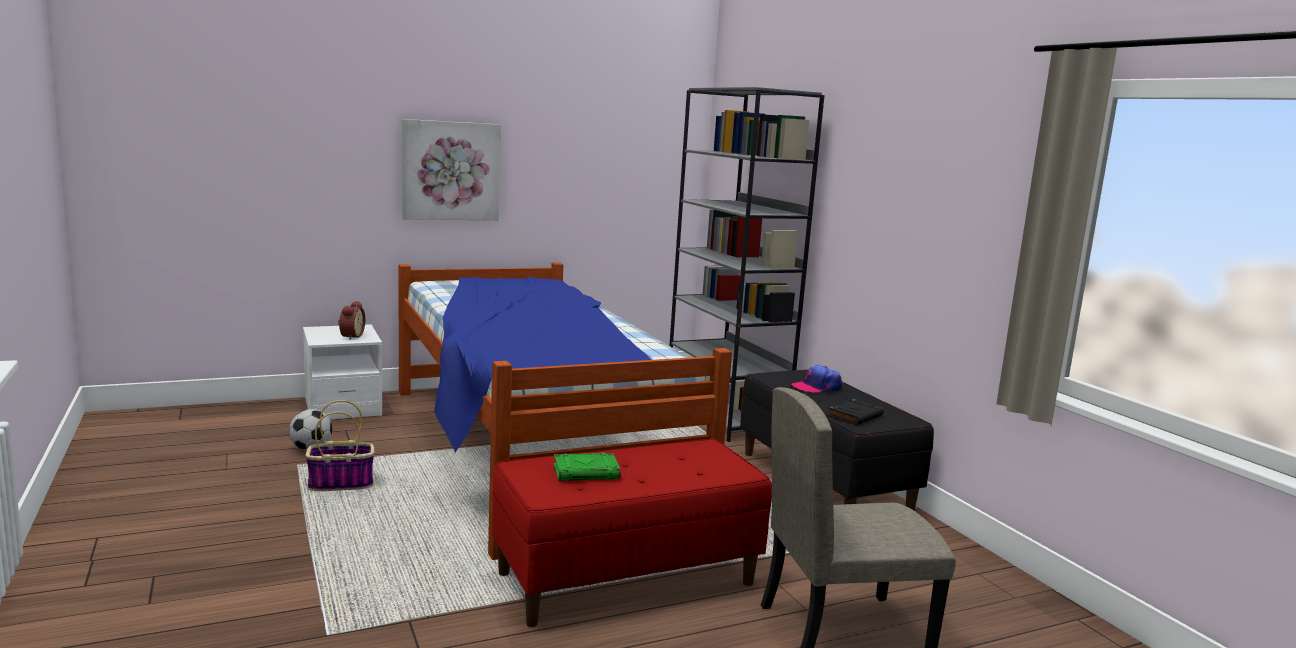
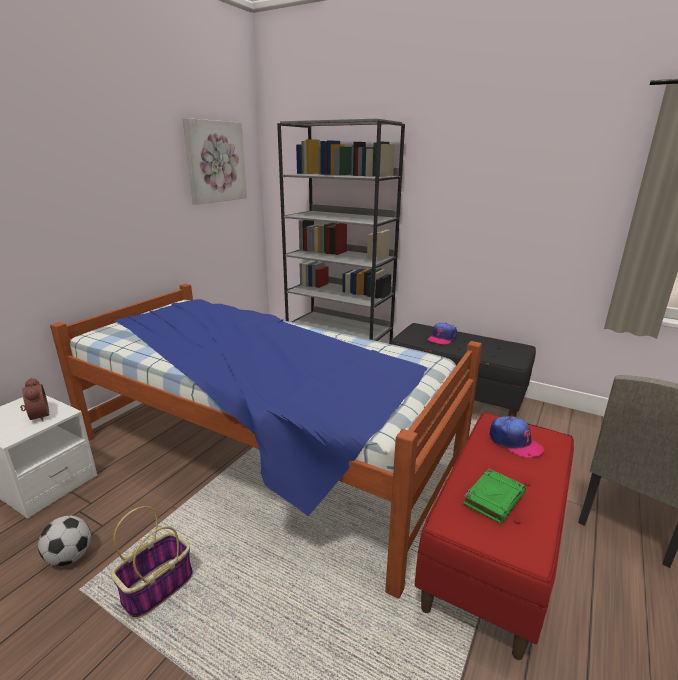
camera: 35 degrees left, 10 degrees up
picture [402,119,501,220] -> picture moved to [182,118,247,205]
black book [828,399,884,425] -> none
none -> cap [490,416,544,457]

